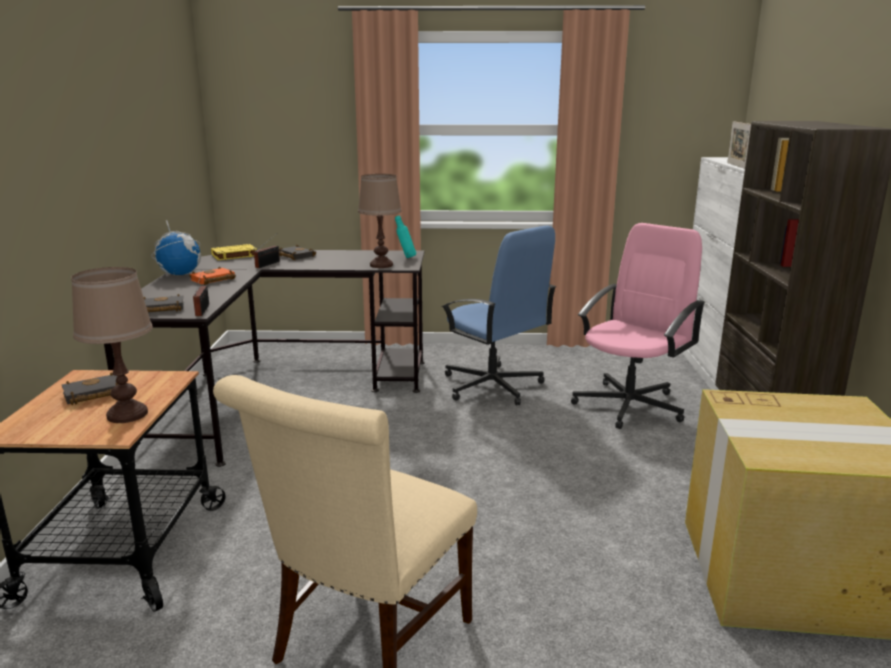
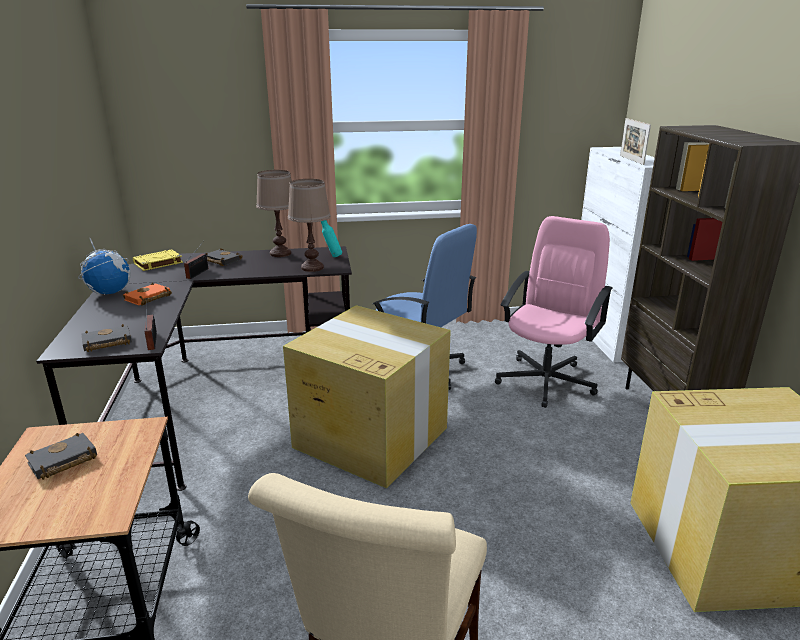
camera: 10 degrees left, 5 degrees up
brown table lamp [71,267,153,423] -> brown table lamp moved to [256,170,292,257]
none -> cardboard box [283,305,451,488]

